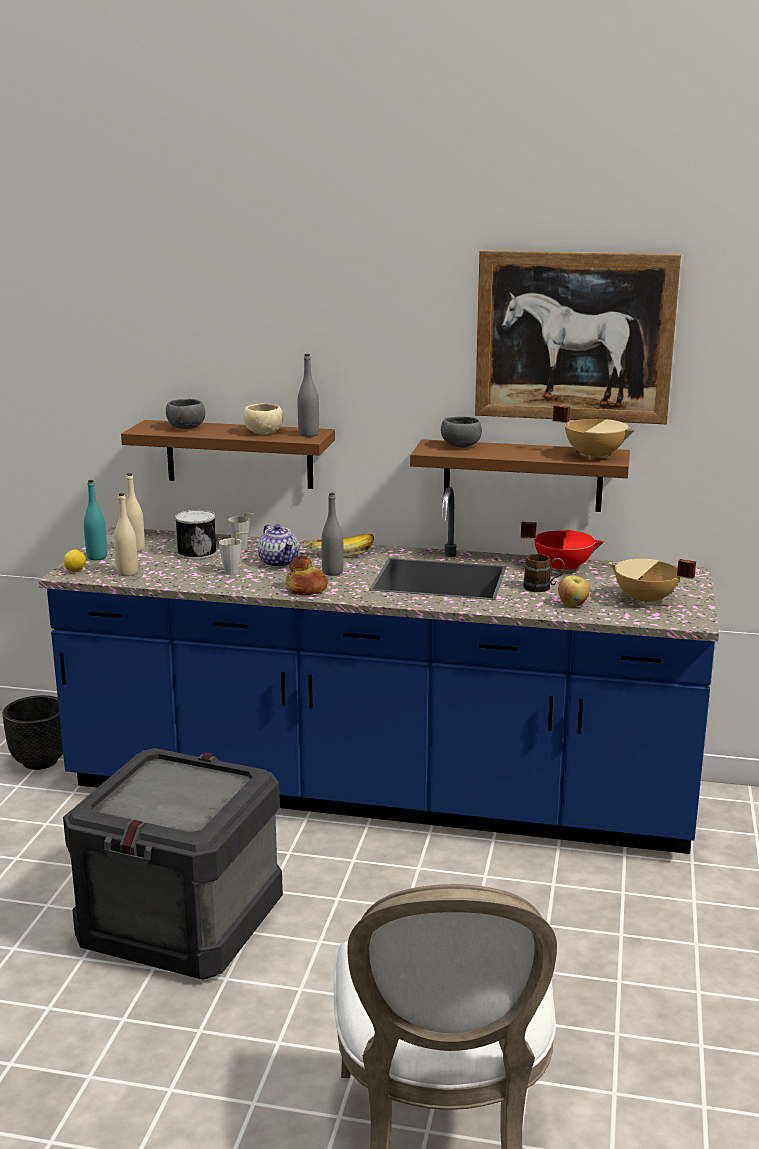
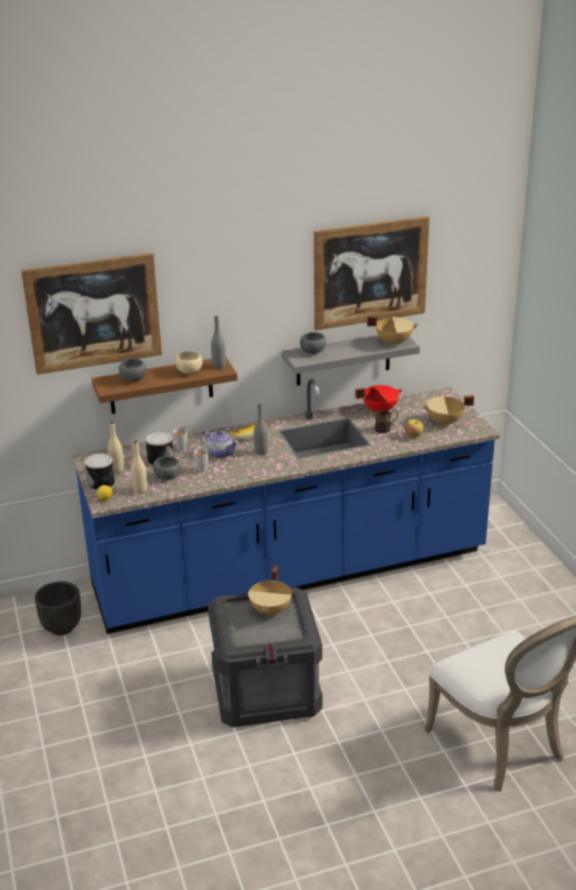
camera: 30 degrees left, 10 degrees up
turquoise bottle [84,480,107,560] -> can [85,453,116,491]
bread [285,555,328,595] -> none
brown shelf [410,439,630,512] -> grey shelf [282,335,420,386]
none -> picture [21,253,162,375]
none -> grey bowl [153,456,181,480]
none -> beige cooking pot [248,566,292,617]

